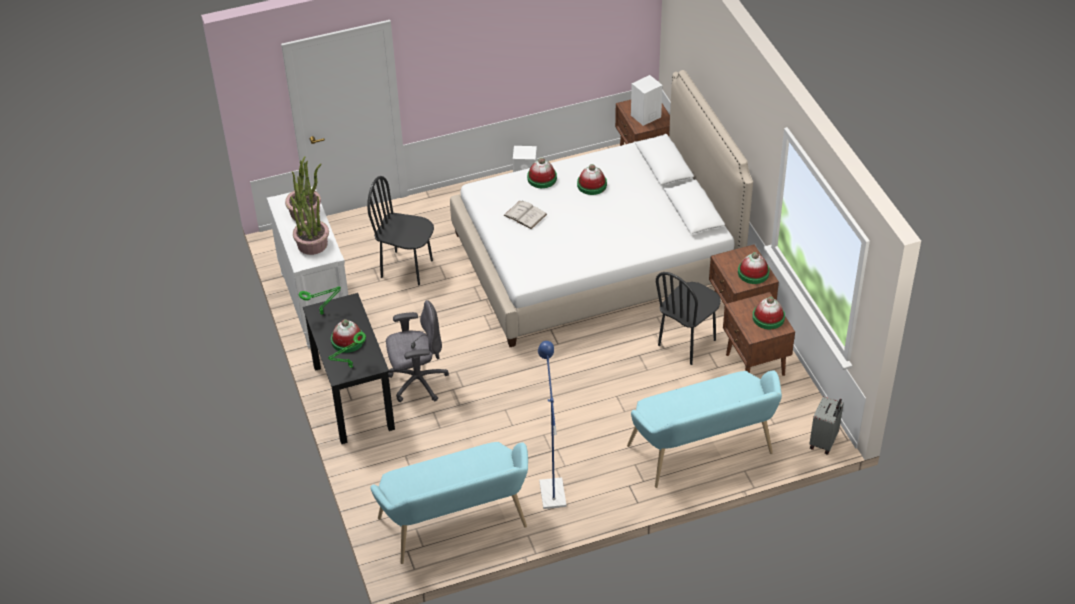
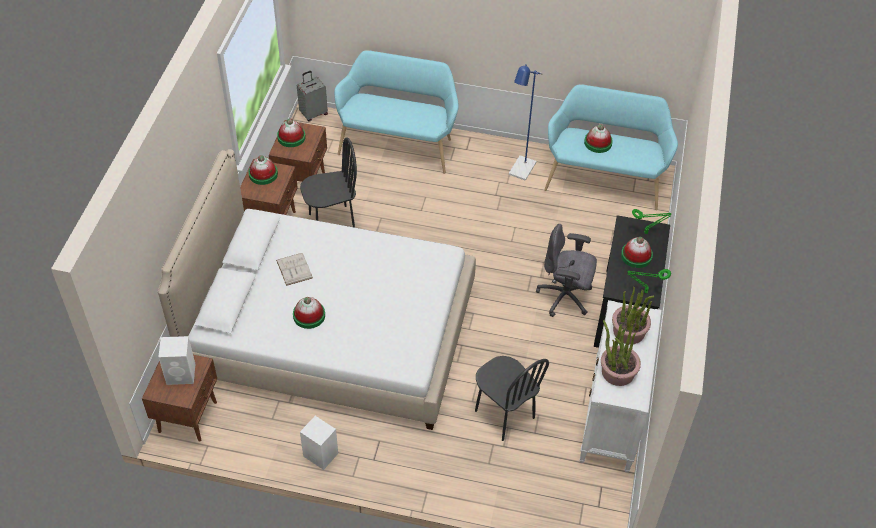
camera: 150 degrees left, 5 degrees up
white book [503,200,547,229] -> white book moved to [276,253,313,286]
hat [527,158,557,188] -> hat moved to [584,124,613,153]

